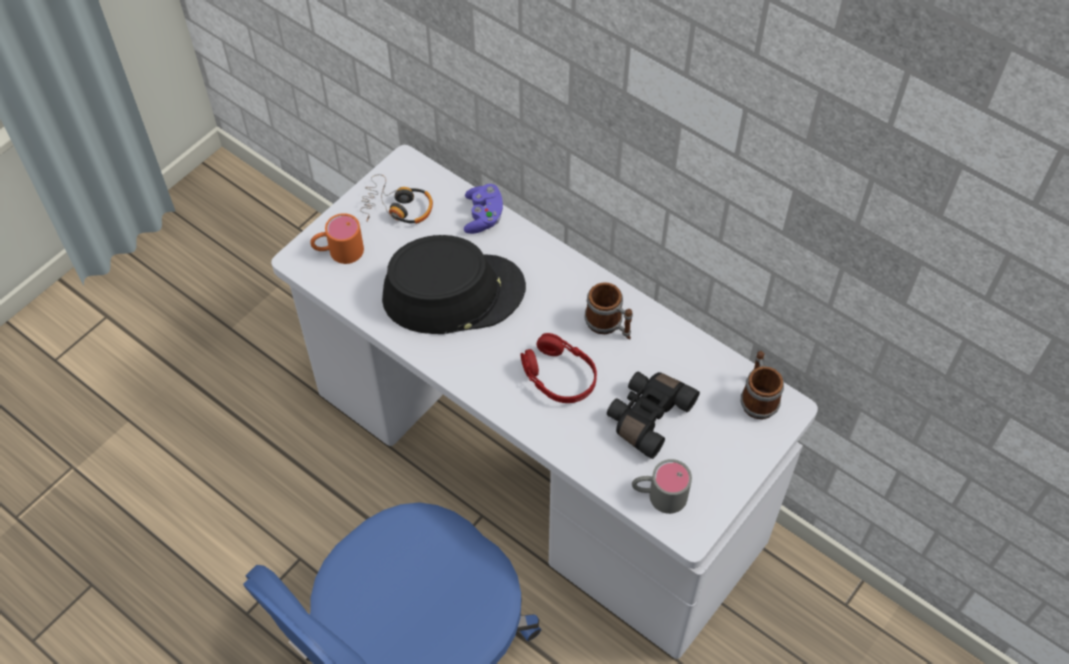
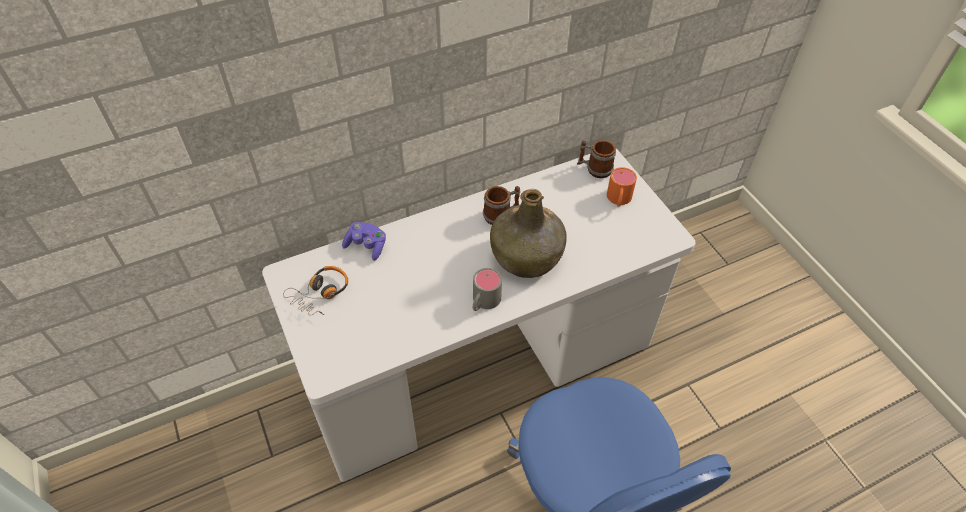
camera: 65 degrees left, 5 degrees down
orange mug [310,213,364,264] -> orange mug moved to [607,167,637,207]
black hat [382,235,526,334] -> none
red headphones [521,333,597,403] -> green bottle [490,189,567,278]
black binoculars [607,372,700,459] -> none
grey mug [632,459,692,514] -> grey mug moved to [473,268,502,311]

